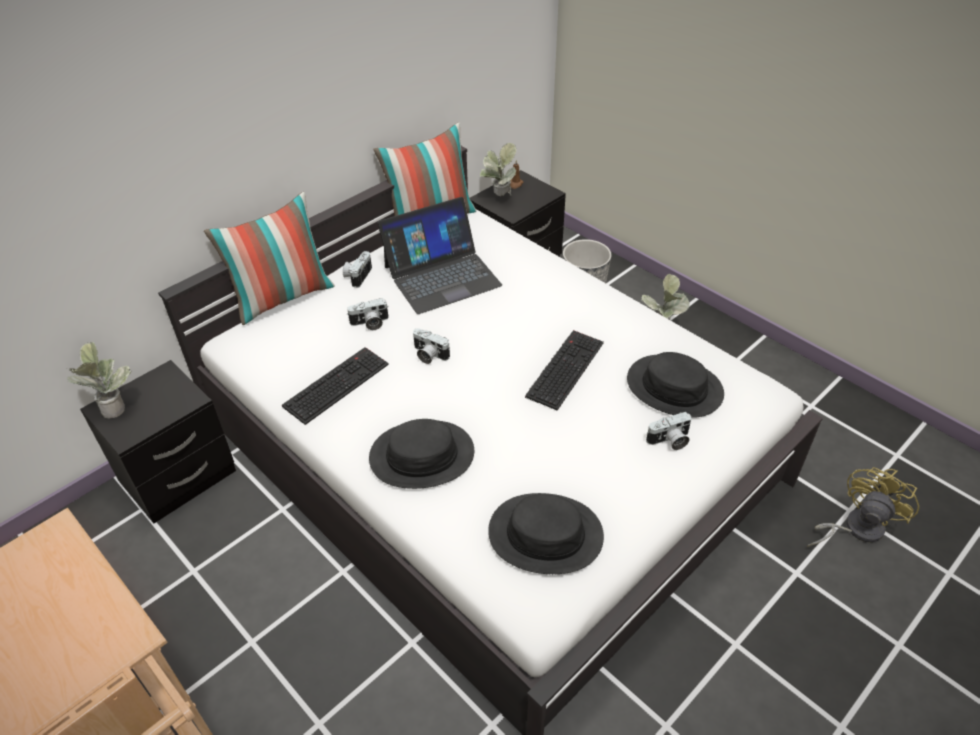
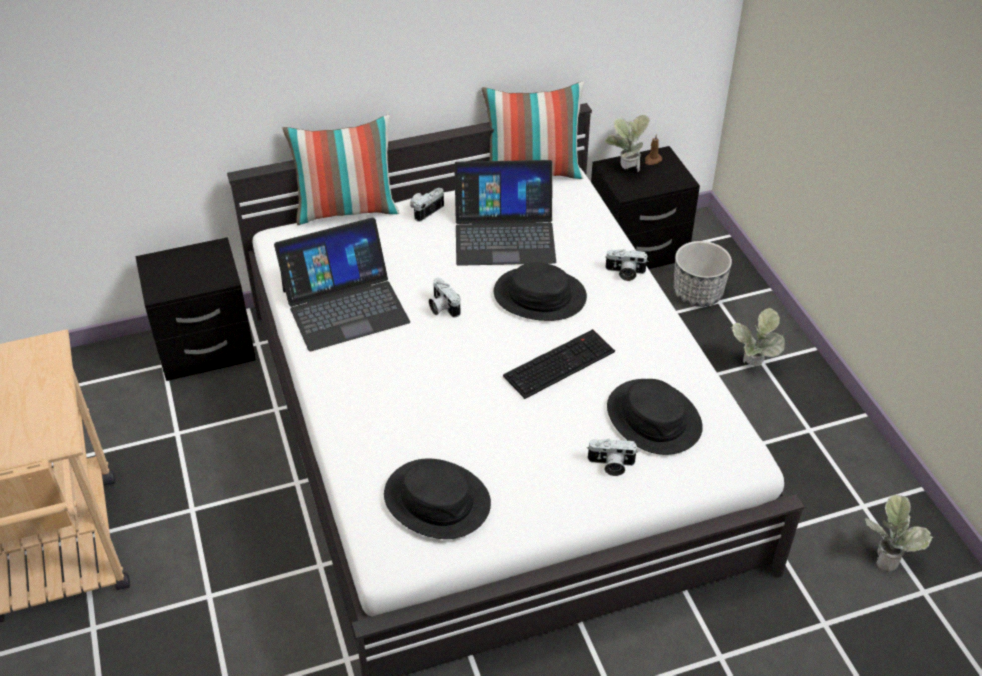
camera: 25 degrees right, 0 degrees up
potted plant [67,342,132,418] -> potted plant moved to [865,495,933,571]
keyboard [282,347,389,425] -> laptop [274,218,410,351]
camera [347,298,389,330] -> camera moved to [605,249,647,281]
black hat [369,419,474,489] -> black hat moved to [494,263,587,321]
yellow fan [807,467,919,547] -> none

